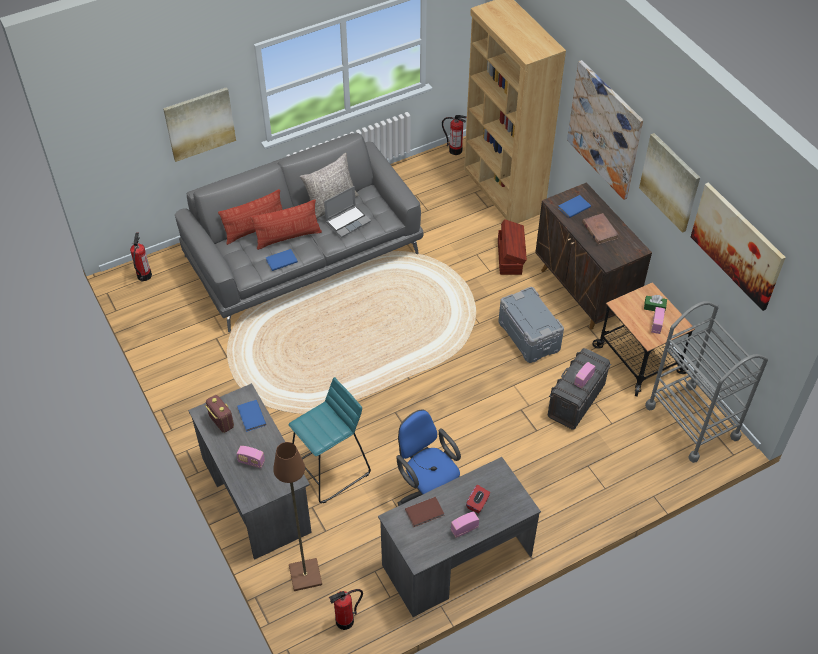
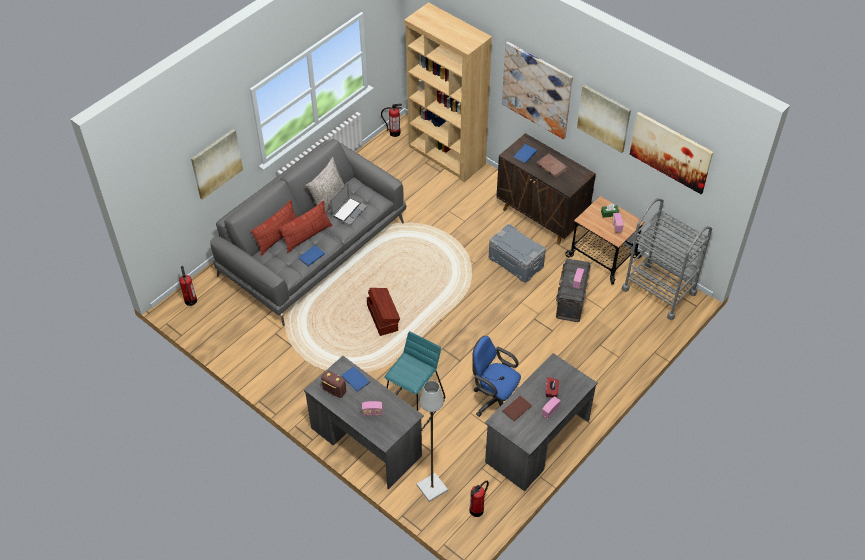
camera: 20 degrees left, 0 degrees up
brown floor lamp [273,442,322,591] -> grey floor lamp [416,381,448,502]
brown storage box [498,219,527,275] -> brown storage box moved to [367,288,400,336]

